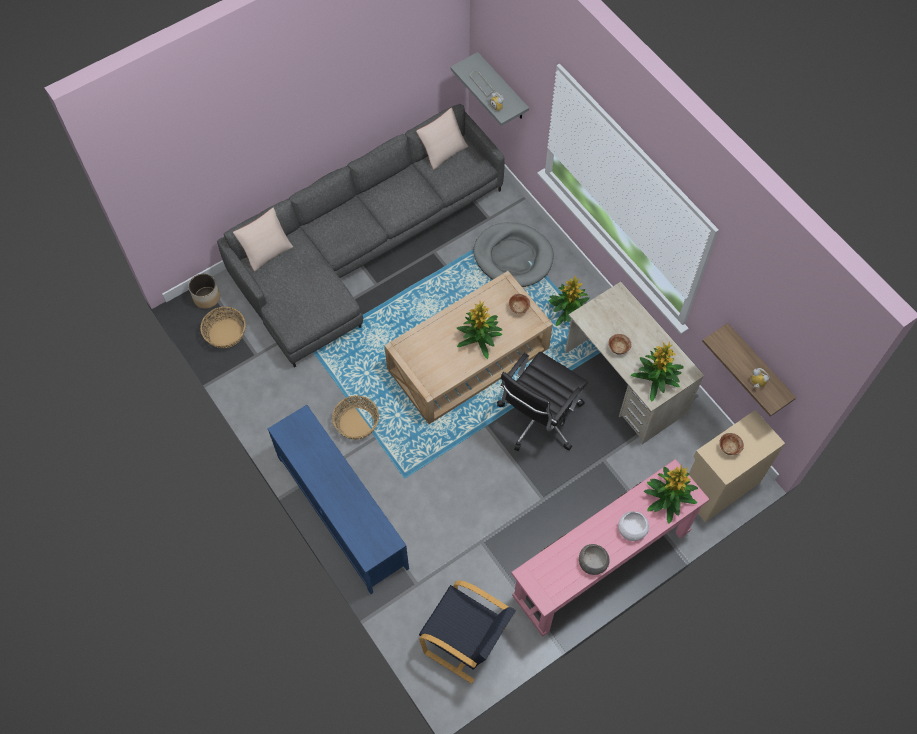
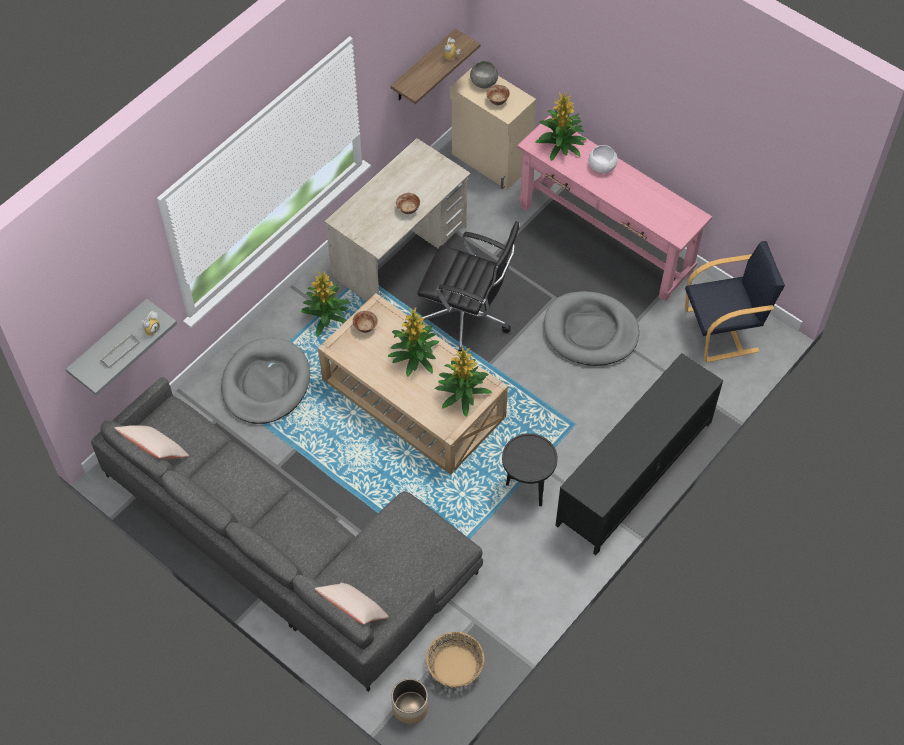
camera: 105 degrees left, 5 degrees down
blue tv stand [268,405,409,594] -> black tv stand [555,353,723,555]
basket [332,395,379,439] -> black side table [502,433,558,506]
black armchair [419,580,516,684] -> black armchair turned 60 degrees clockwise [685,241,785,362]
grey bowl [579,544,610,575] -> grey bowl moved to [470,61,498,88]
potted plant [631,342,684,402] -> potted plant moved to [435,346,492,417]
none -> grey dog bed [544,291,639,366]

